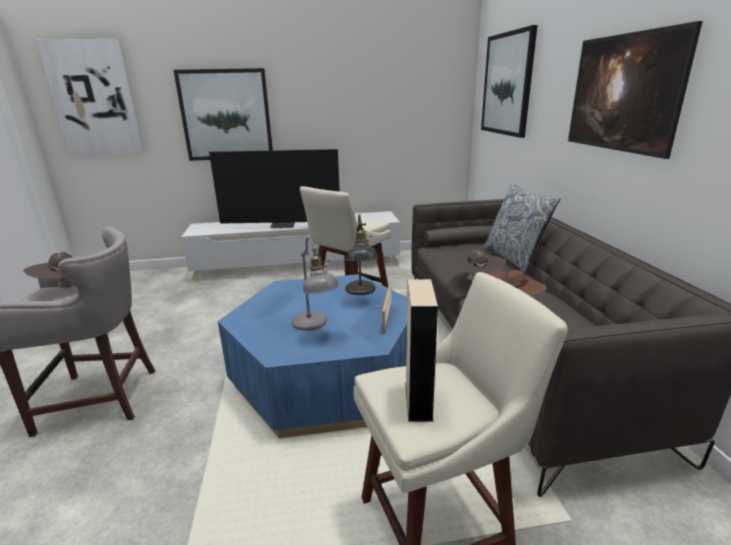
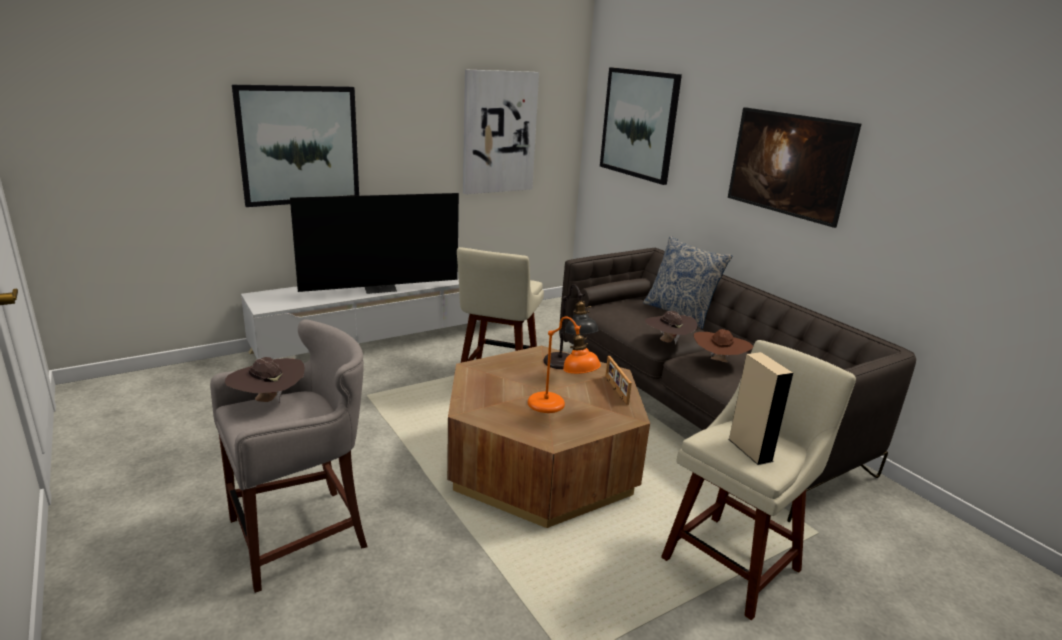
camera: 25 degrees left, 0 degrees up
picture [36,39,144,156] -> picture moved to [463,69,539,194]
blue coffee table [218,274,407,438] -> brown coffee table [447,346,650,528]
grey table lamp [292,237,339,331] -> orange table lamp [527,317,601,413]

